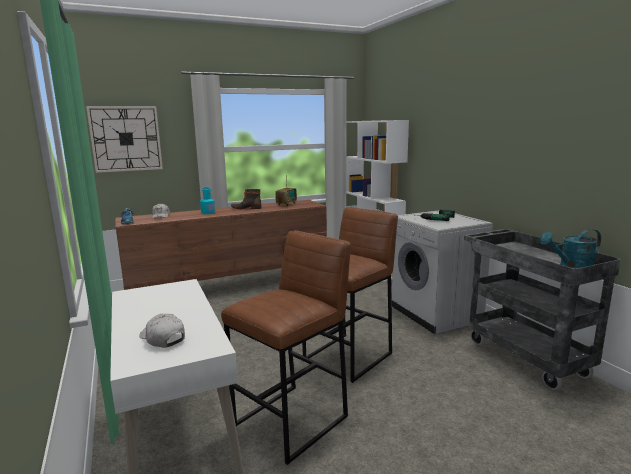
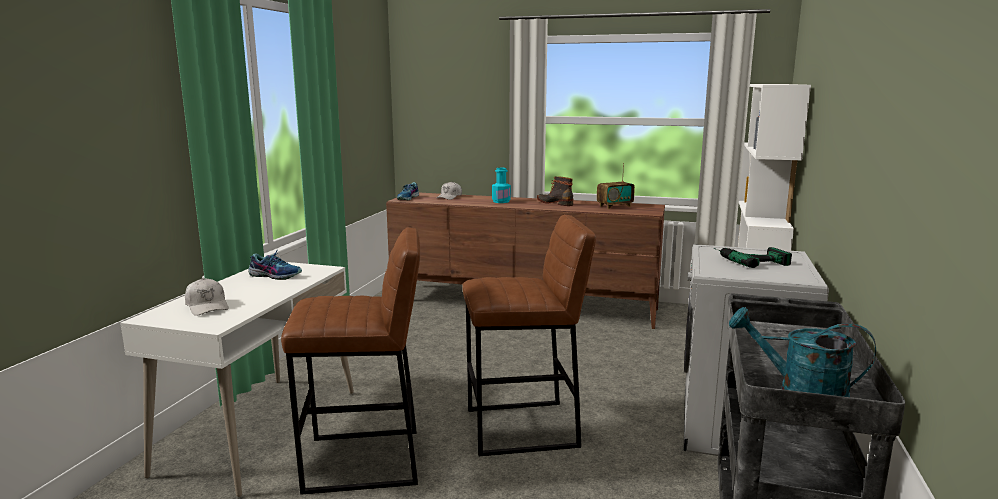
camera: 40 degrees right, 0 degrees up
wall clock [86,106,163,173] -> none
white cap [139,314,185,348] -> white cap turned 150 degrees clockwise [185,278,228,316]
none -> shoe [248,251,302,280]

